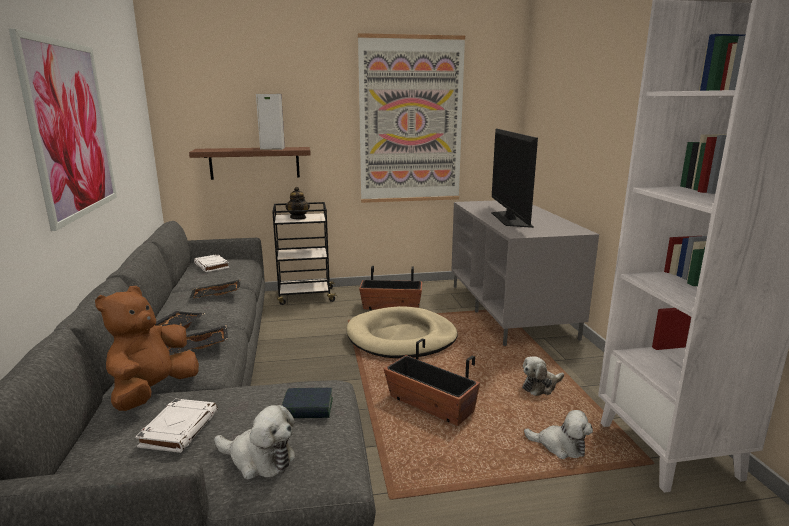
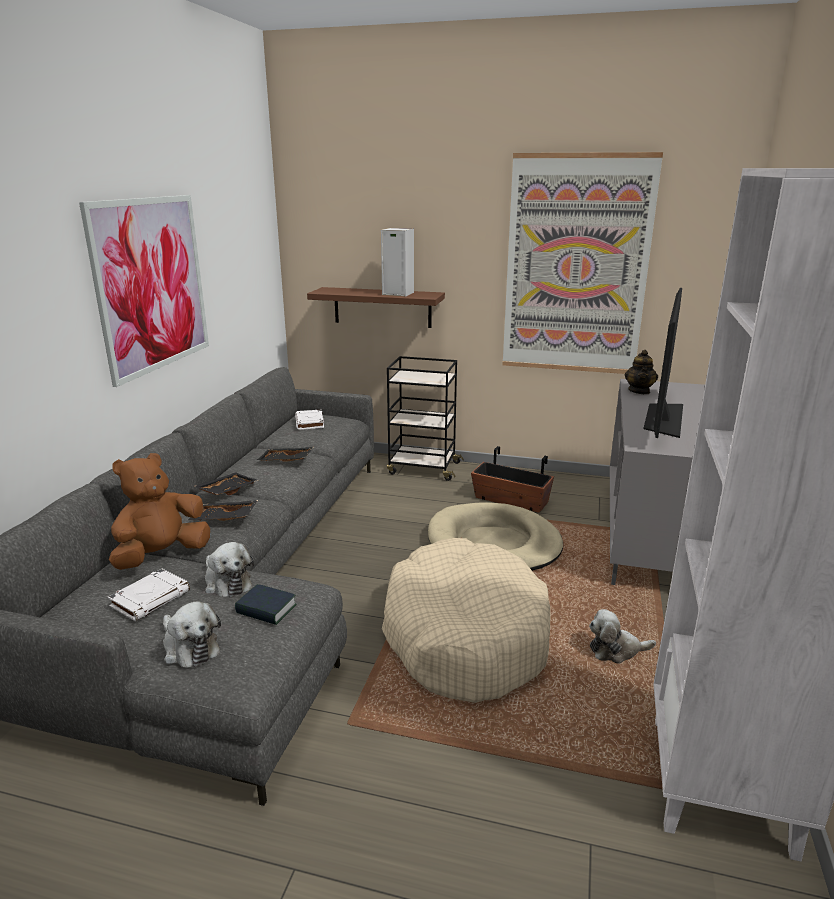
camera: 25 degrees right, 5 degrees up
teapot [286,187,310,220] -> teapot moved to [625,350,658,394]
planter [384,338,480,426] -> beige dog bed [382,538,550,703]
plush toy [524,410,593,459] -> plush toy moved to [205,542,254,598]

